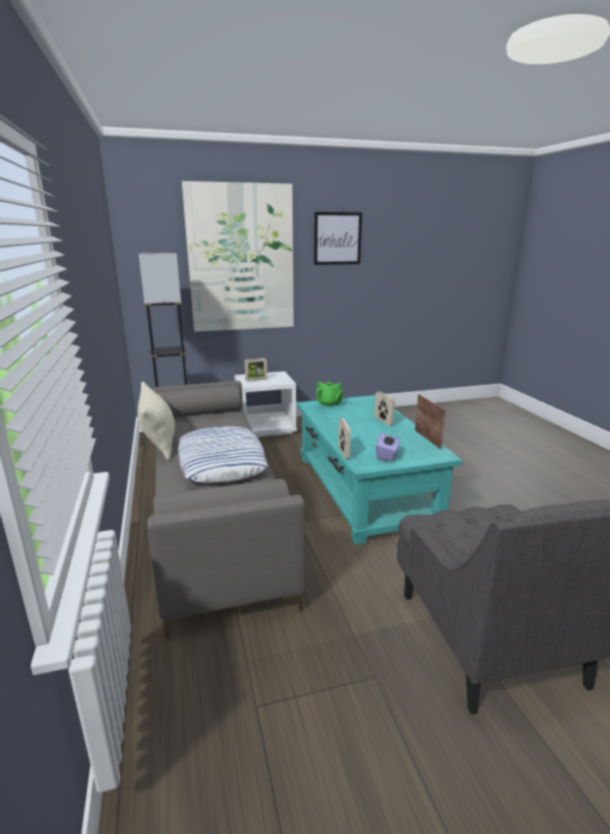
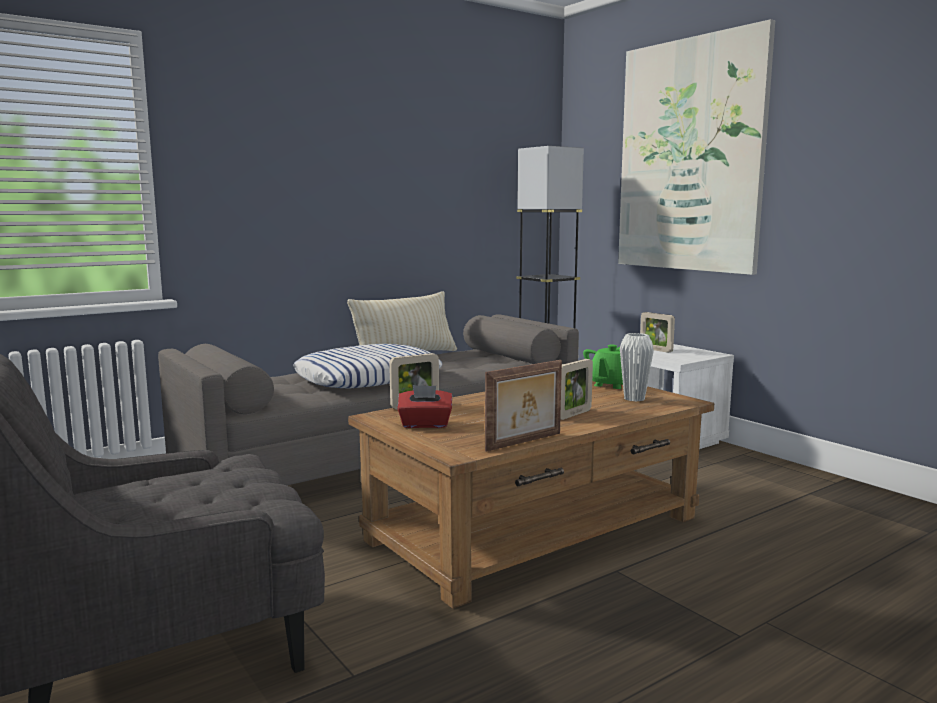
camera: 70 degrees right, 10 degrees down
turquoise coffee table [297,395,462,545] -> brown coffee table [348,381,714,609]
picture [314,212,362,265] -> none
purple tissue box [376,433,400,462] -> red tissue box [397,385,452,428]
none -> white vase [620,333,654,402]

